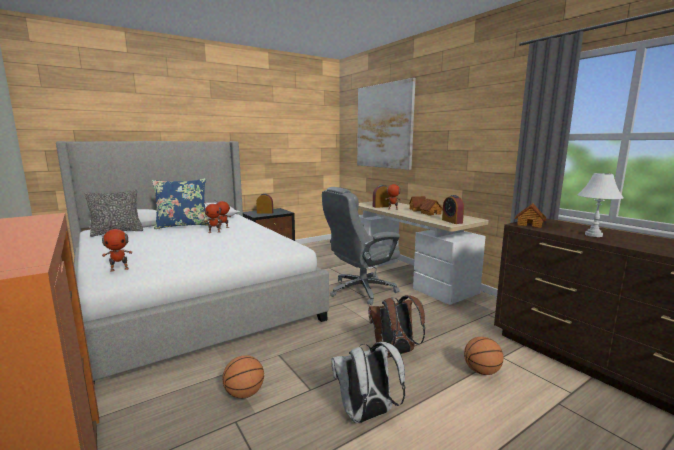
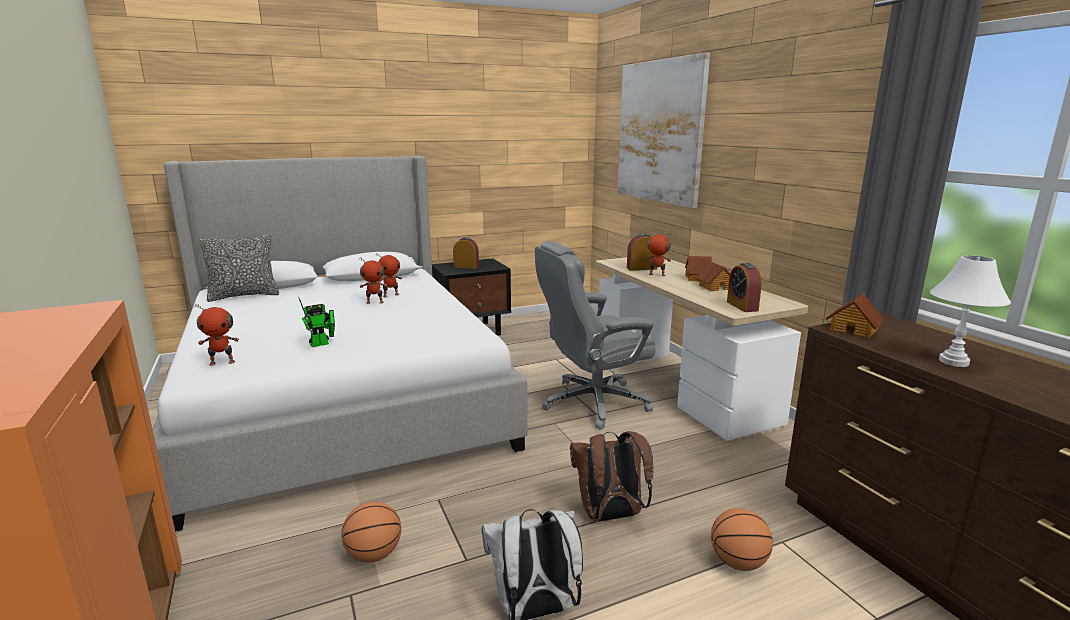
camera: 10 degrees right, 5 degrees up
blue pillow [152,178,209,229] -> none
none -> toy robot [298,297,335,347]

